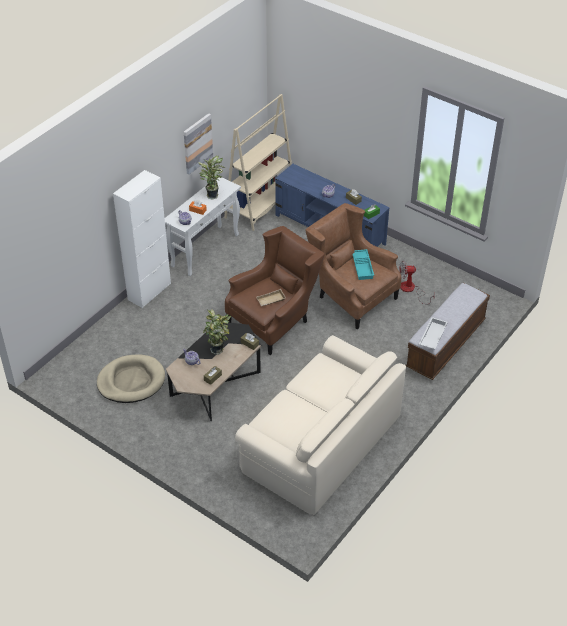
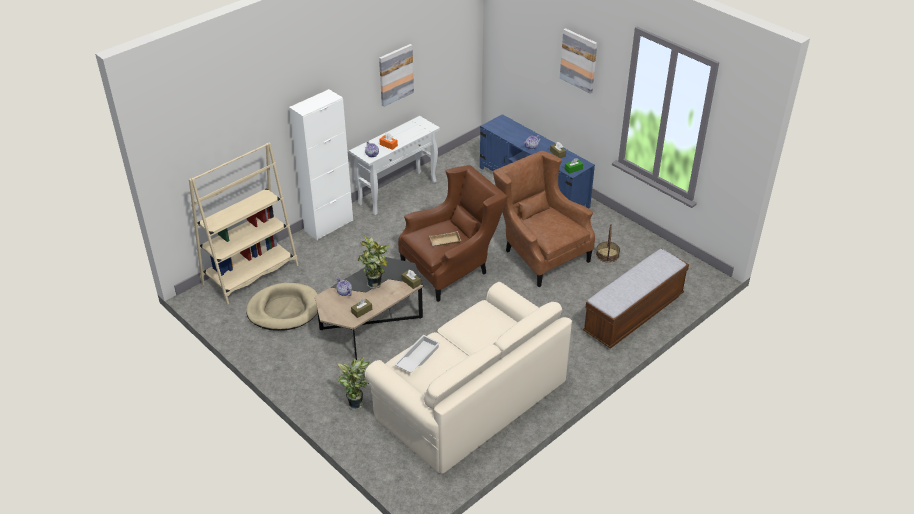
camera: 10 degrees right, 5 degrees down
potted plant [198,155,225,199] -> potted plant moved to [337,356,369,410]
beige bookcase [224,94,292,231] -> beige bookcase moved to [189,142,299,304]
turquoise tray [353,249,374,280] -> none
fan [400,261,435,304] -> basket [596,224,620,263]
white tray [419,317,448,349] -> white tray moved to [394,335,440,373]
none -> picture [560,28,597,94]

